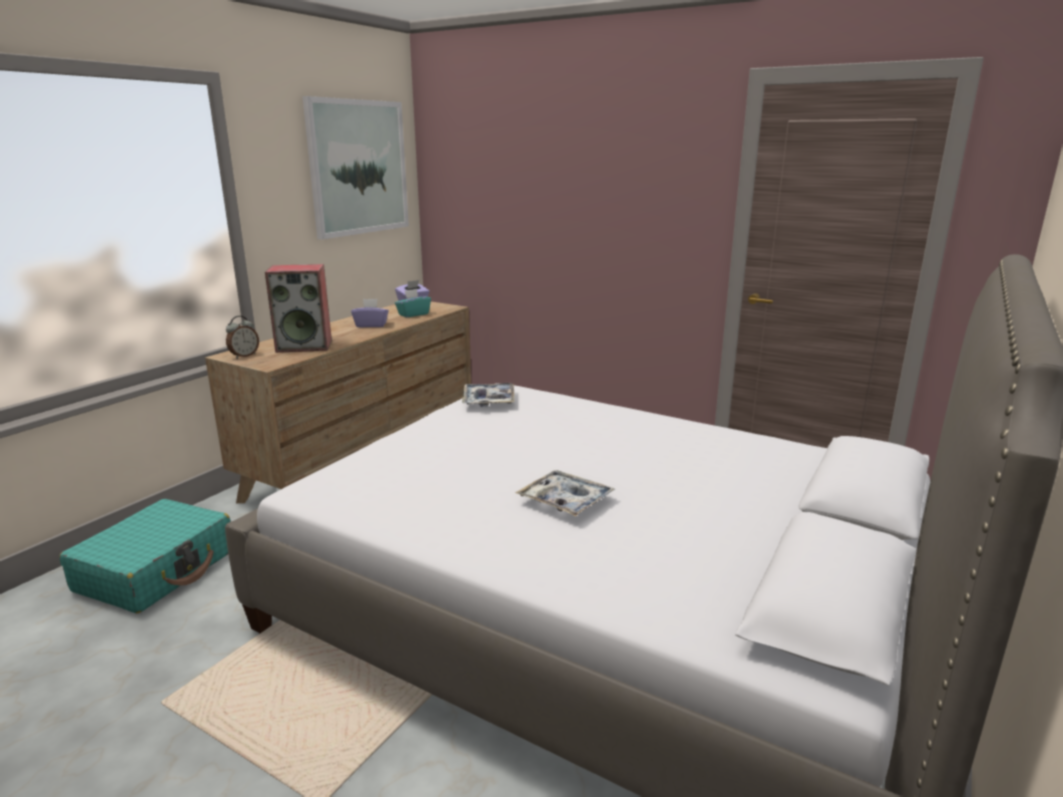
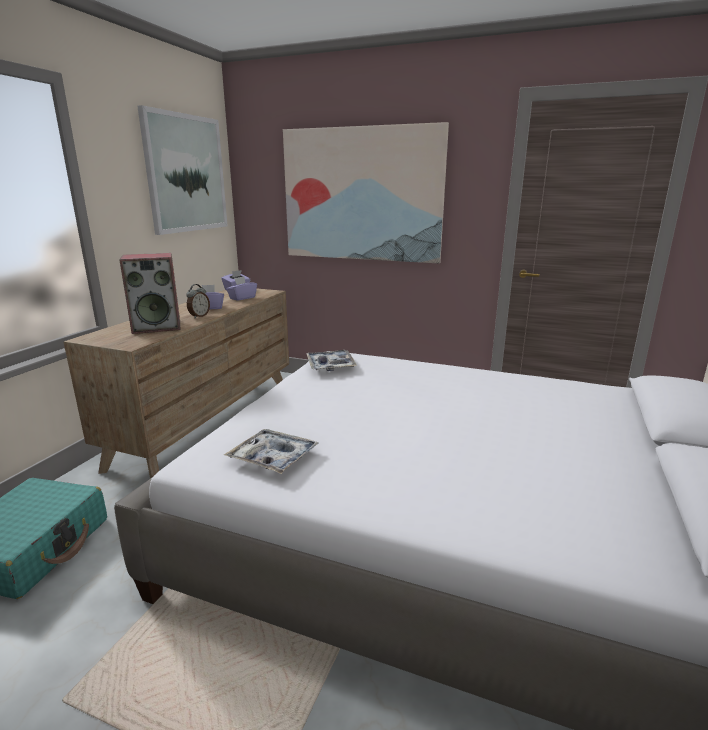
camera: 10 degrees left, 0 degrees up
alarm clock [226,316,259,359] -> alarm clock moved to [186,284,210,318]
turquoise tissue box [395,289,431,317] -> purple tissue box [226,276,257,301]
tray [515,470,615,516] -> tray moved to [224,429,319,474]
none -> picture [283,122,449,263]

